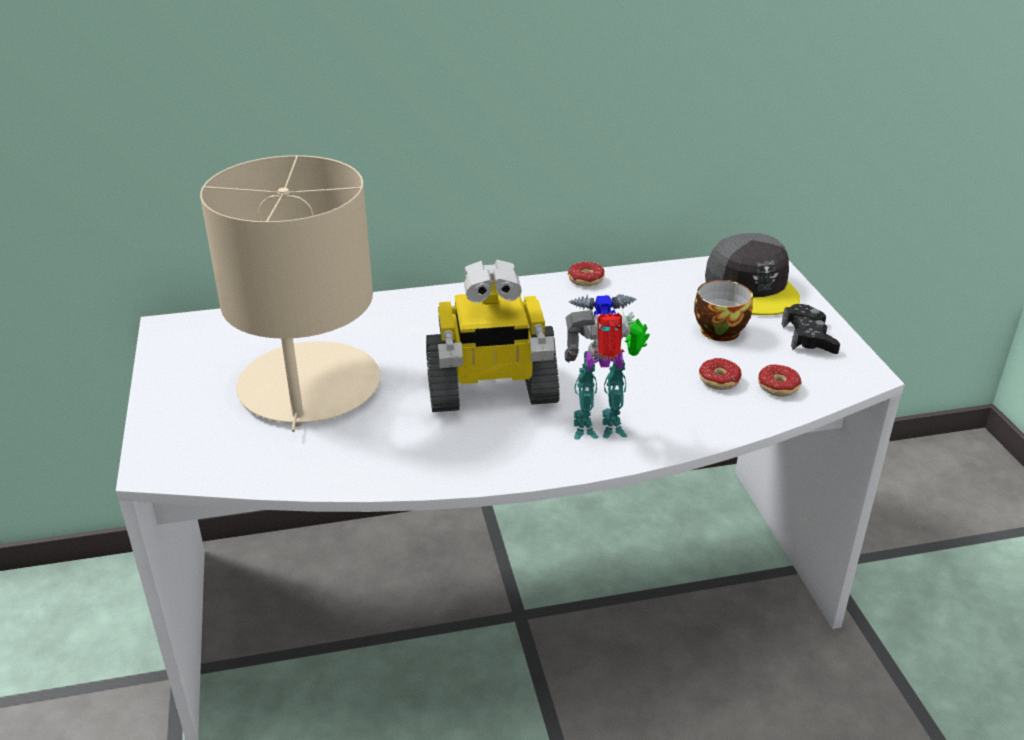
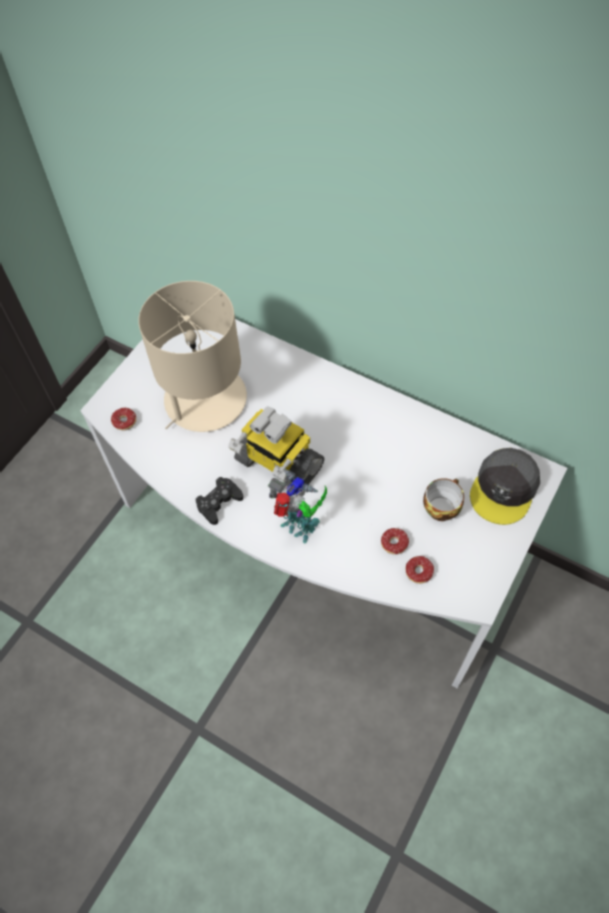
camera: 45 degrees right, 25 degrees up
donut [568,262,605,286] -> donut moved to [111,408,136,430]
black game controller [782,304,840,354] -> black game controller moved to [196,477,243,525]

